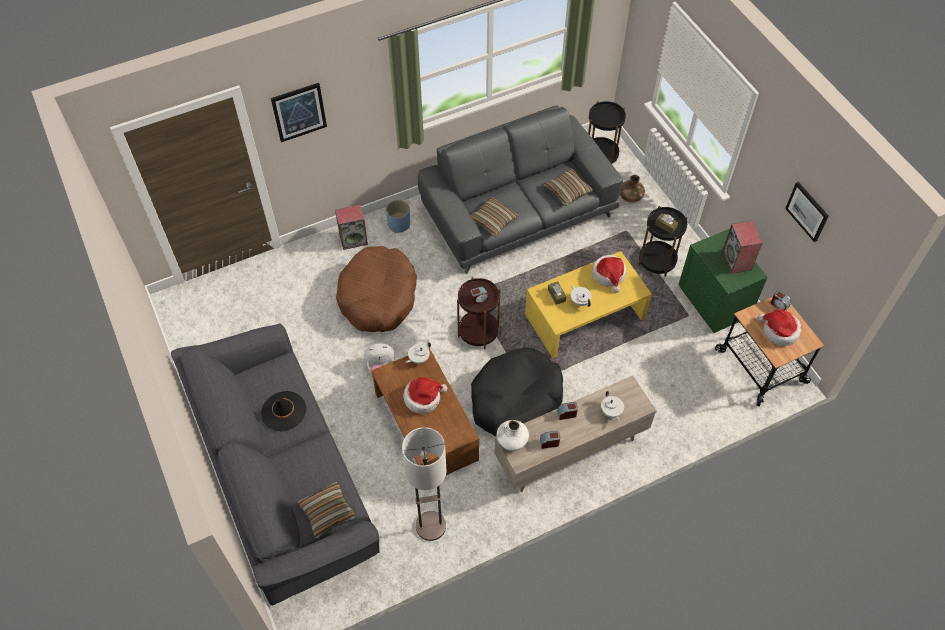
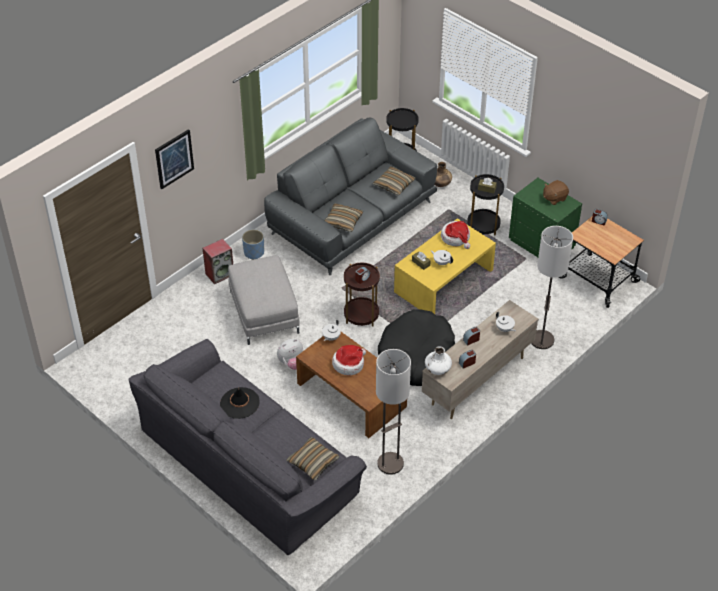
camera: 20 degrees left, 10 degrees down
brown dog bed [336,246,417,332] -> grey ottoman [228,255,300,345]
speaker [722,221,762,274] -> brown plush toy [543,180,569,205]
hat [757,309,801,346] -> none
picture [785,182,829,242] -> none
none -> floor lamp [531,226,573,349]

